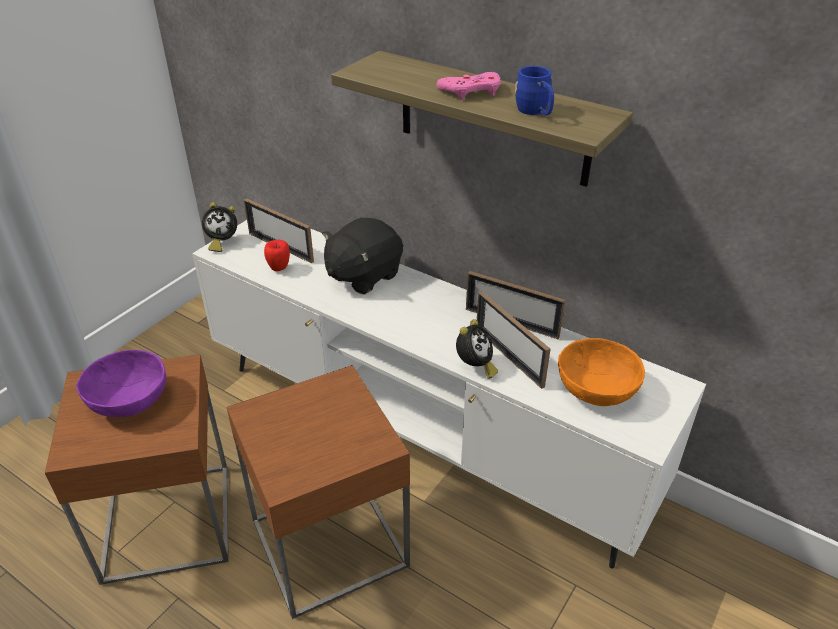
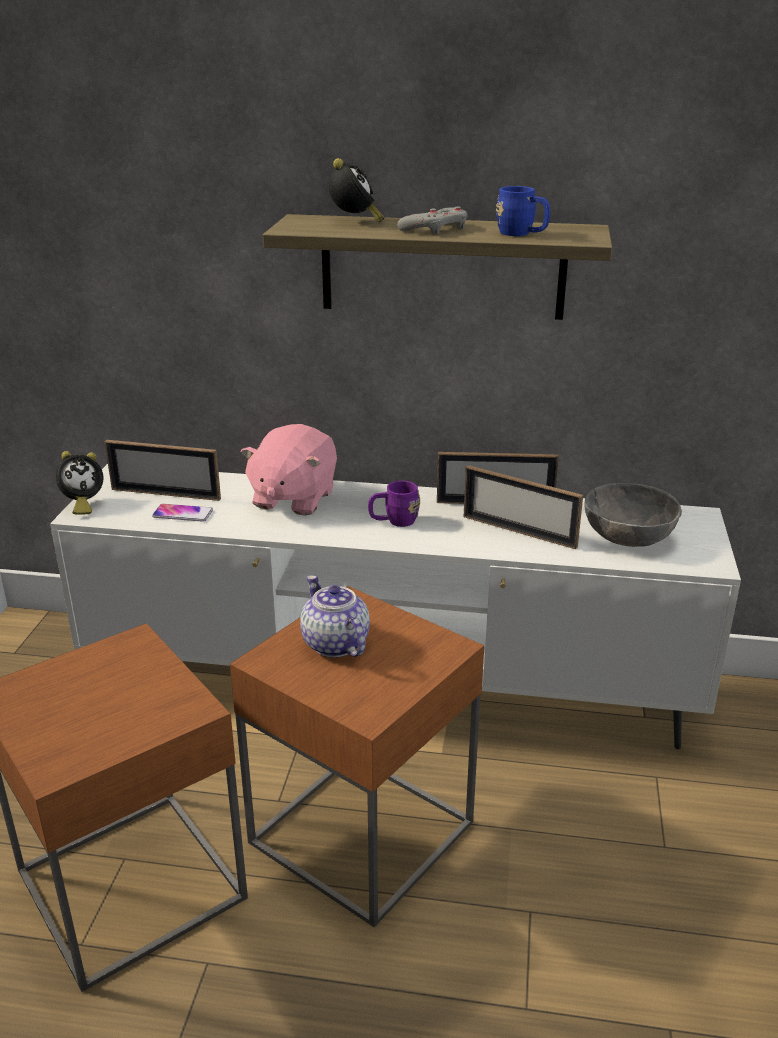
camera: 25 degrees left, 10 degrees down
purple bowl [76,350,166,417] -> none
apple [264,239,290,271] -> phone [152,504,213,522]
black plush toy [322,218,403,294] -> pink plush toy [241,424,337,516]
pink game controller [437,72,501,100] -> grey game controller [397,207,468,234]
alarm clock [456,320,498,379] -> alarm clock moved to [329,158,384,222]
orange bowl [558,338,645,406] -> grey bowl [585,483,682,547]
none -> teapot [300,575,370,657]
none -> purple mug [368,481,420,527]

